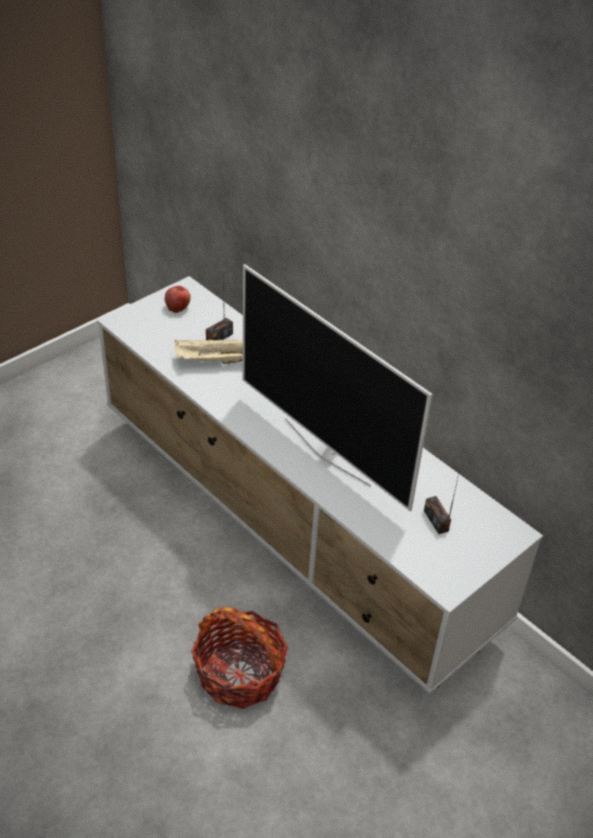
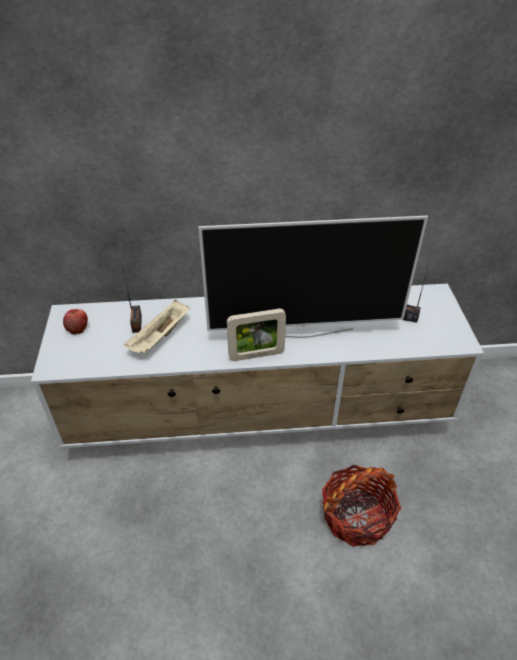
camera: 50 degrees left, 0 degrees up
none -> picture frame [227,308,286,361]

